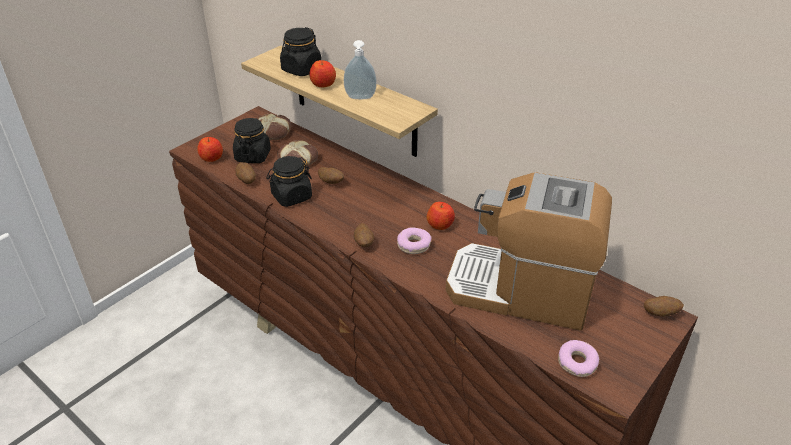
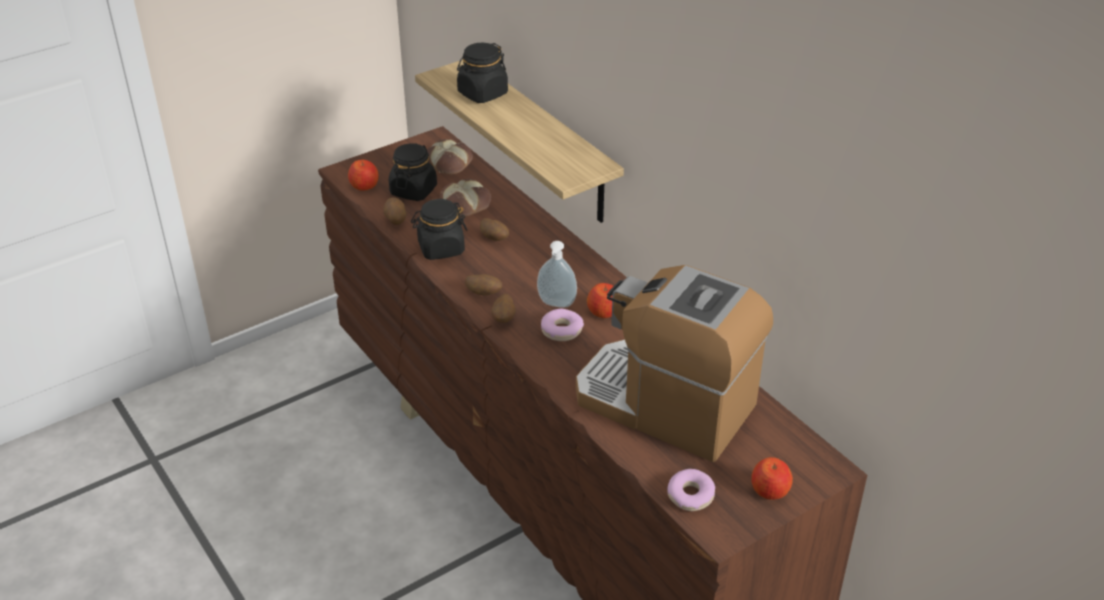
camera: 15 degrees right, 0 degrees up
apple [309,60,336,87] -> apple moved to [751,457,793,500]
soap dispenser [344,40,377,99] -> soap dispenser moved to [537,241,577,308]
potato [644,296,684,316] -> potato moved to [465,274,502,296]

